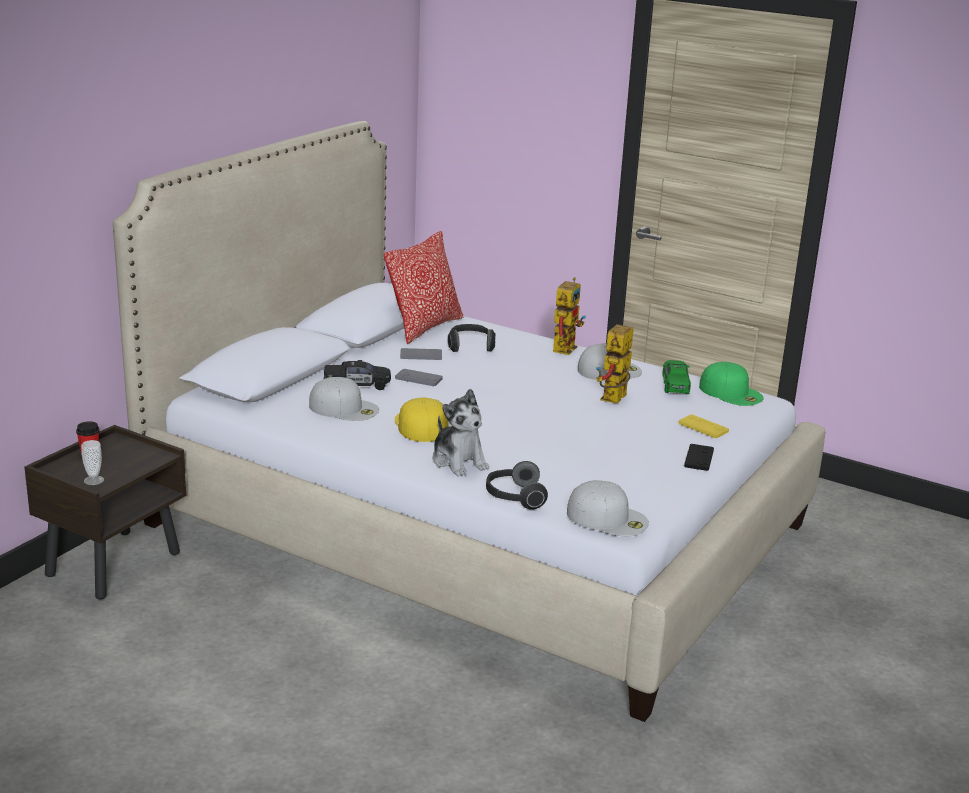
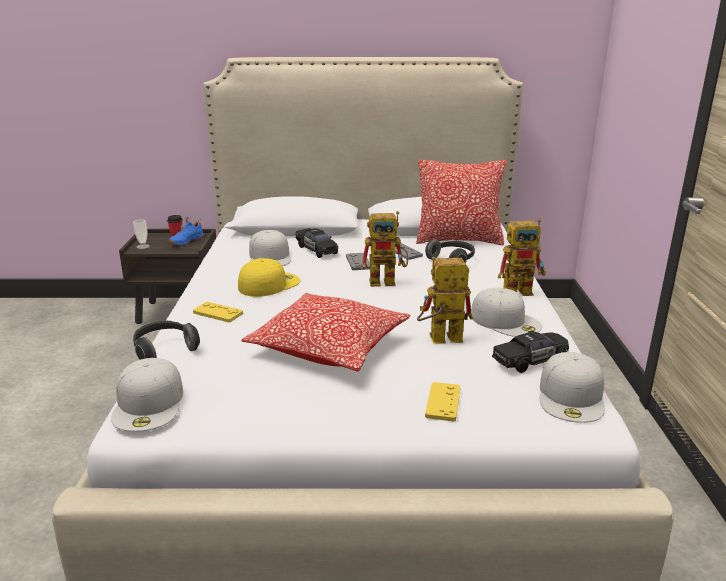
camera: 60 degrees right, 0 degrees up
plush toy [432,388,489,477] -> yellow game controller [193,302,243,323]
green toy car [662,360,691,394] -> black toy car [492,330,569,373]
black game controller [684,444,714,471] -> none
green cap [699,362,764,406] -> white cap [540,352,605,423]
none -> blue shoe [169,217,204,245]
none -> pillow [241,293,410,372]
none -> toy robot [361,211,408,287]

